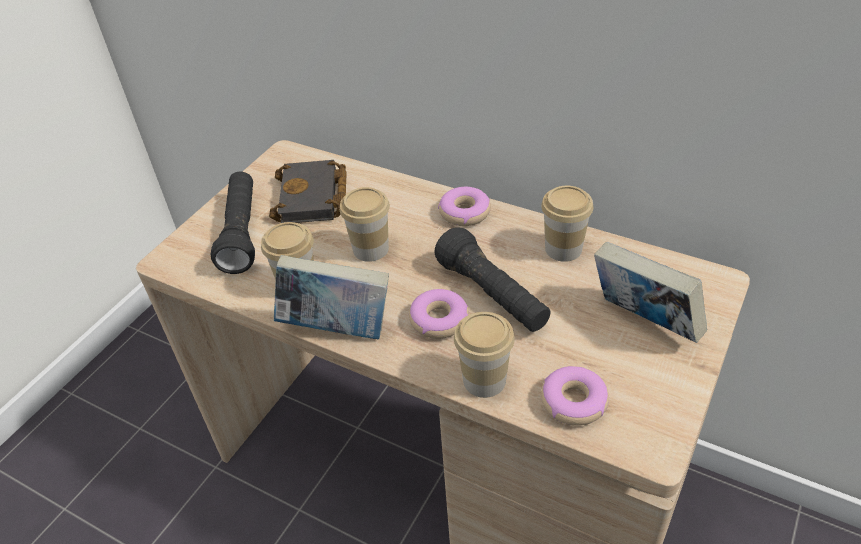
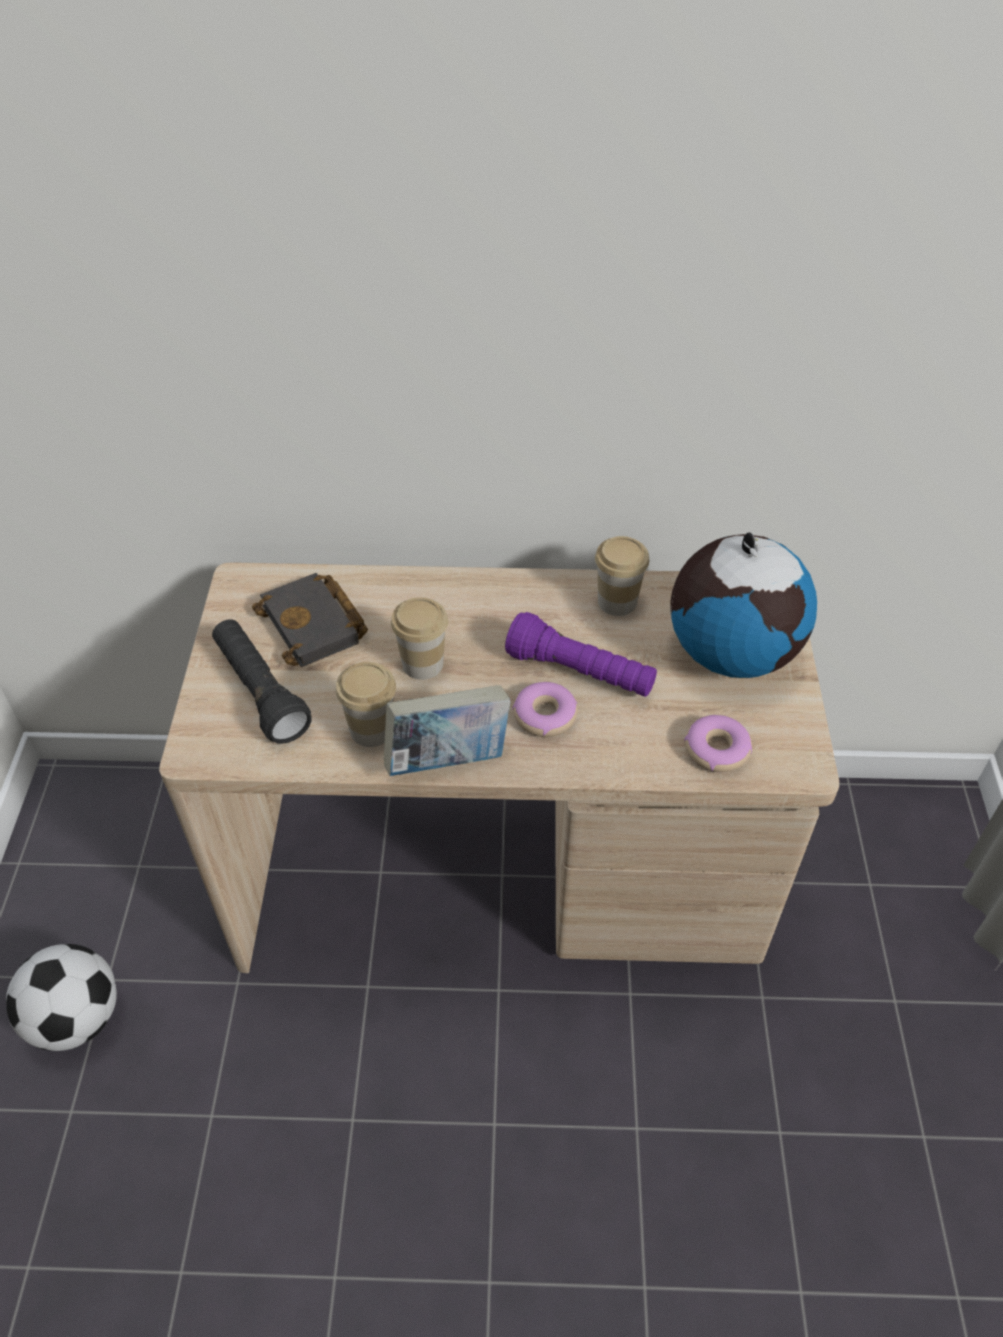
camera: 30 degrees left, 5 degrees up
black flashlight [434,227,551,332] -> purple flashlight [505,612,657,697]
donut [438,187,491,226] -> none
cup [454,312,515,398] -> none
book [594,242,707,343] -> globe [670,533,817,678]
none -> football [6,944,117,1051]

